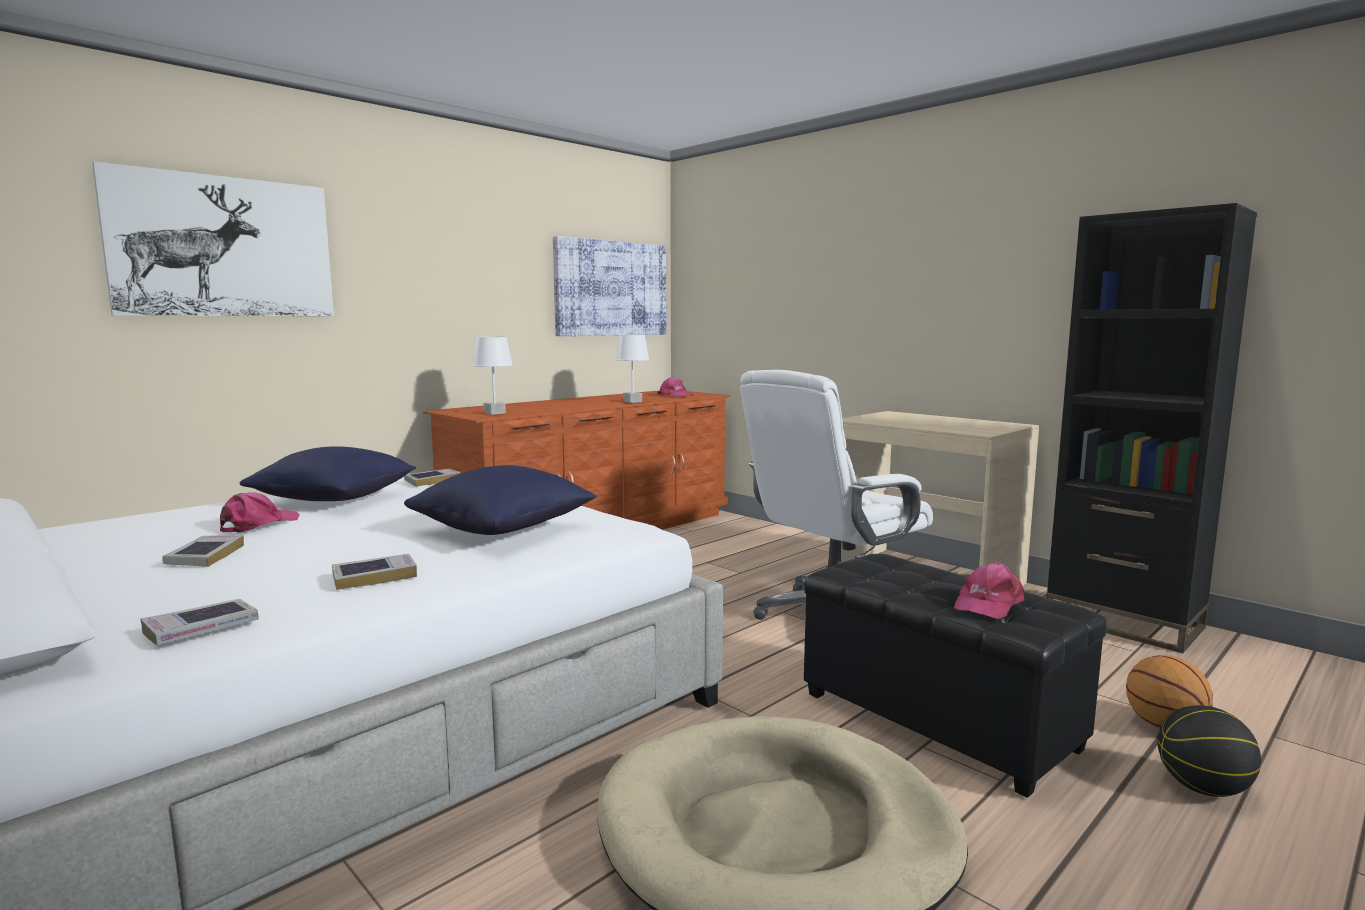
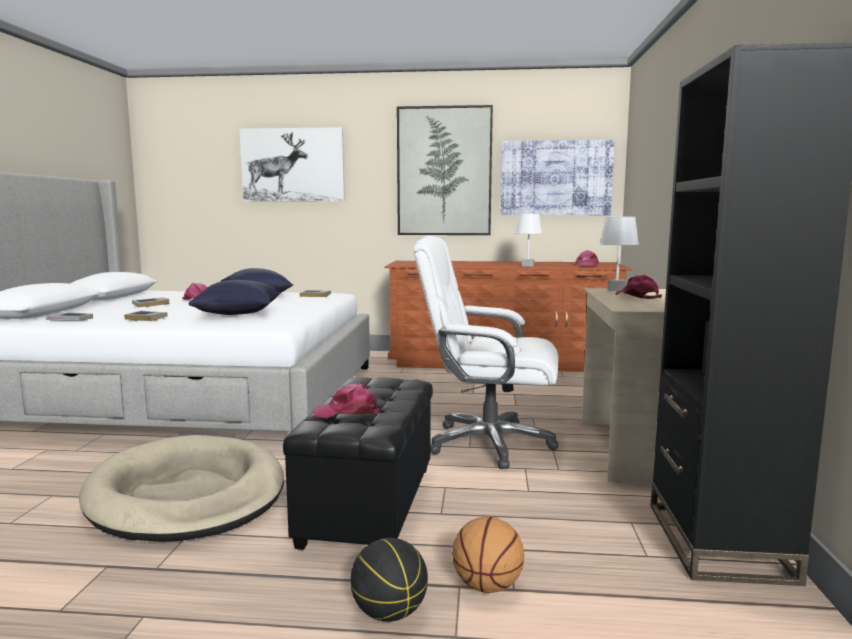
camera: 50 degrees right, 0 degrees up
white table lamp [472,337,513,415] -> white table lamp moved to [600,216,639,291]
none -> picture [397,105,493,235]
none -> pink cap [615,275,662,299]

